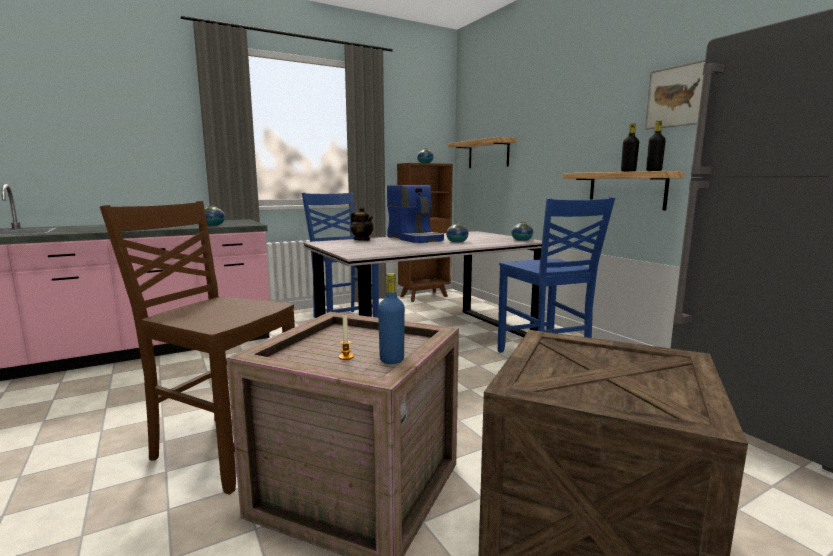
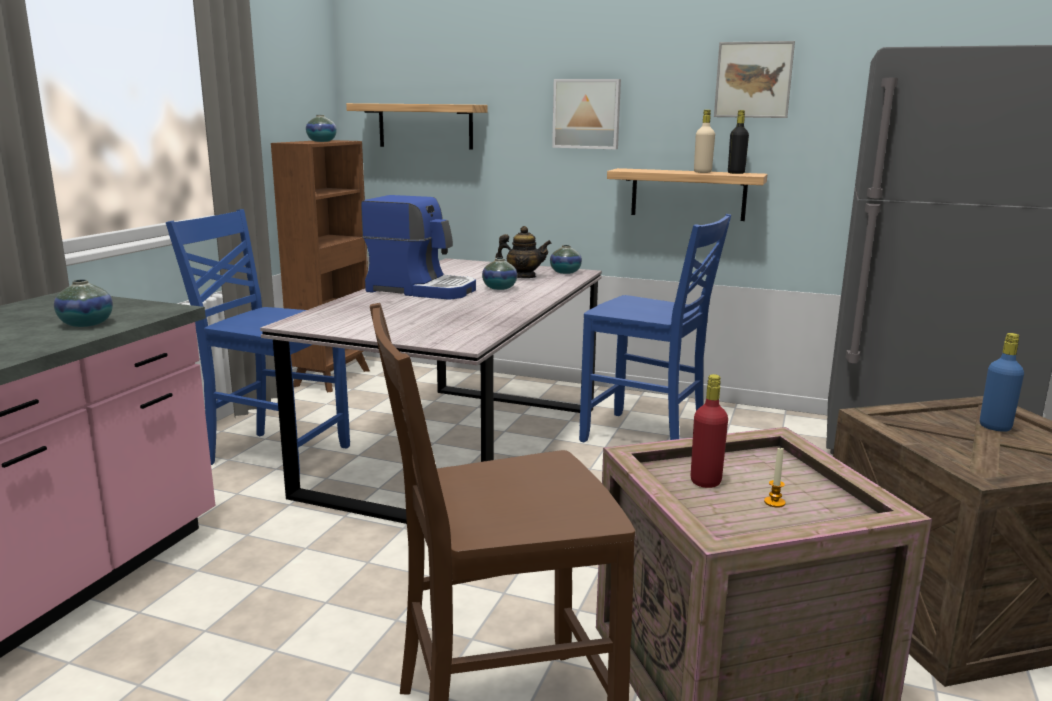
camera: 40 degrees left, 5 degrees up
teapot [350,207,374,241] -> teapot moved to [495,226,552,278]
blue bottle [378,273,405,364] -> blue bottle moved to [980,333,1024,432]
black bottle [621,123,639,172] -> beige bottle [694,110,715,173]
none -> picture [552,79,621,149]
none -> red bottle [691,374,728,488]

